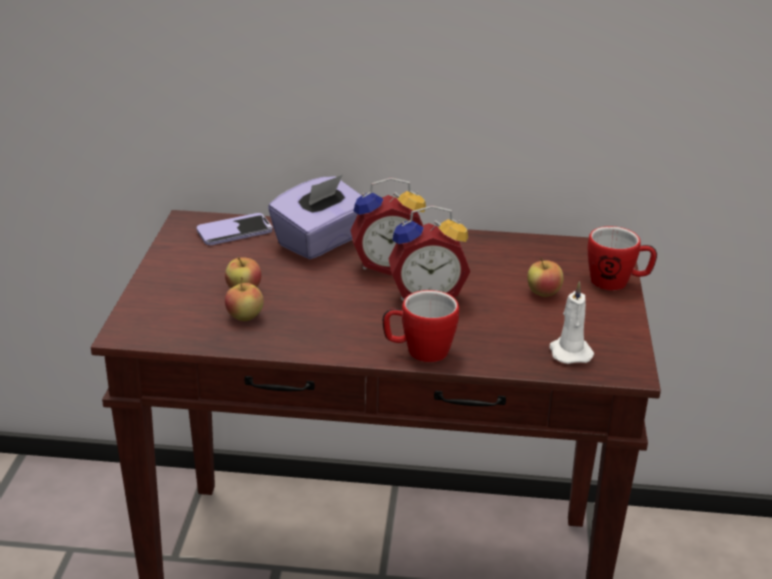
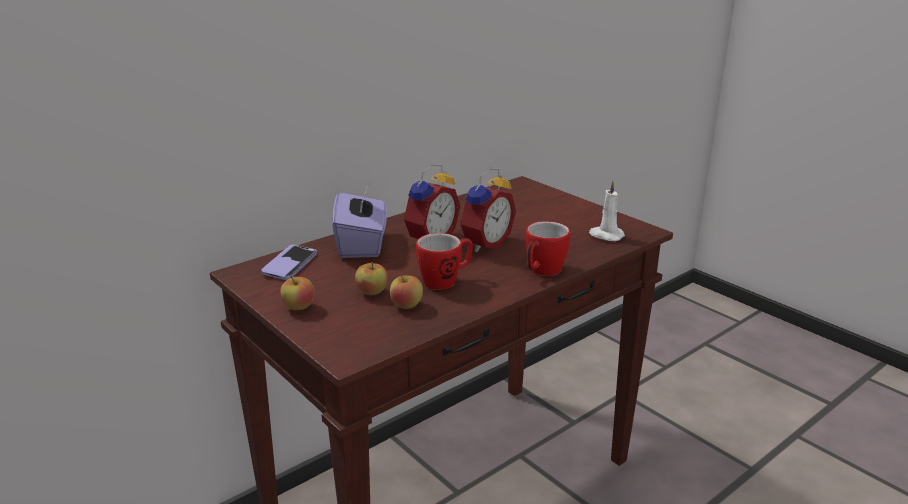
camera: 45 degrees left, 5 degrees down
apple [527,258,563,297] -> apple moved to [280,276,315,310]
mug [588,226,657,291] -> mug moved to [416,233,473,290]

